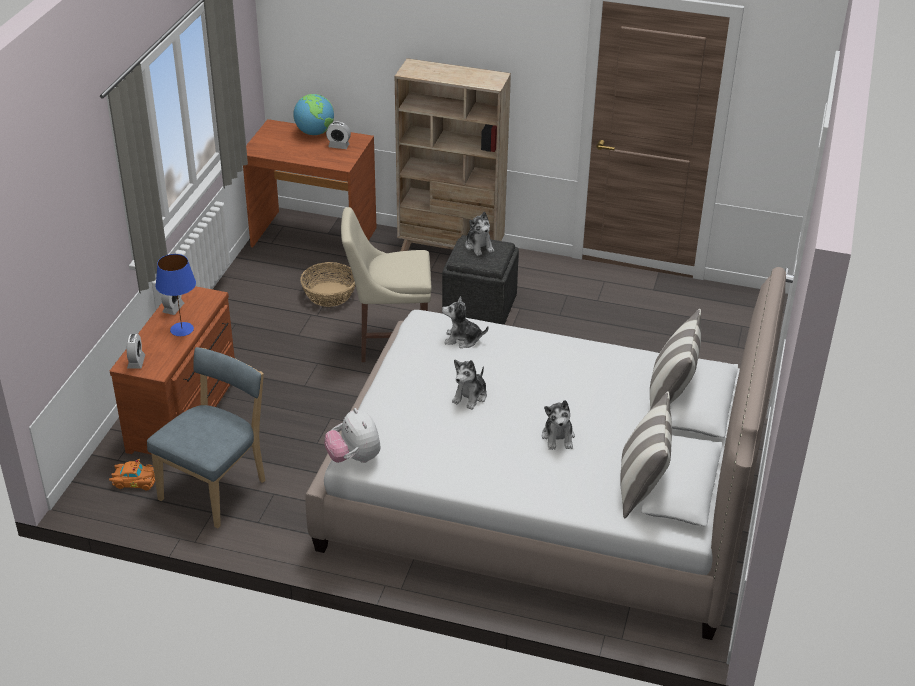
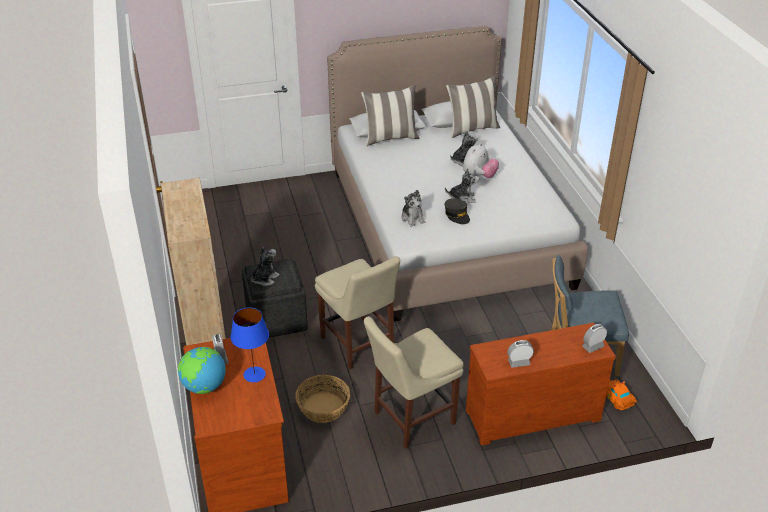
camera: 120 degrees left, 0 degrees up
blue table lamp [155,254,196,336] -> blue table lamp moved to [231,307,269,382]
plush toy [324,408,380,463] -> plush toy moved to [463,143,499,178]
none -> beige chair [364,316,464,449]
none -> grey cap [445,198,470,224]

